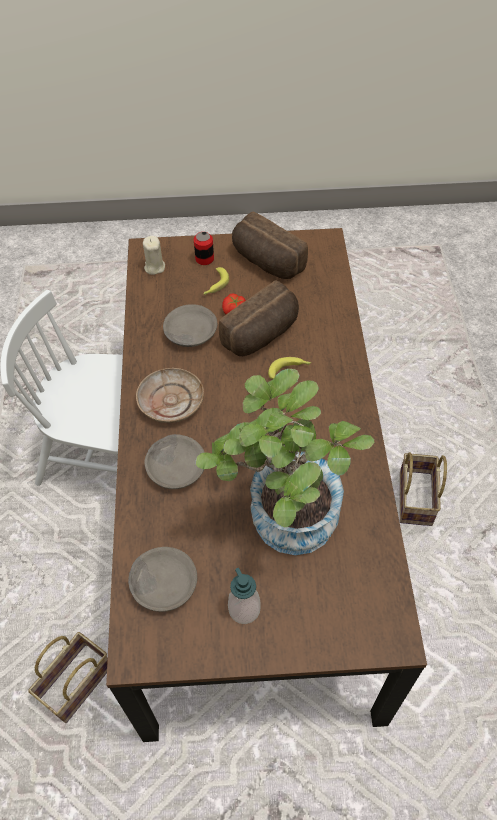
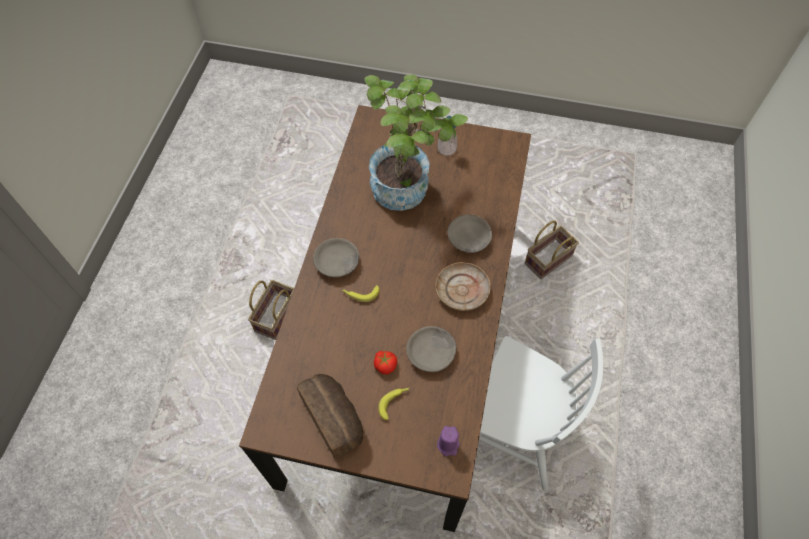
camera: 165 degrees left, 5 degrees up
grey bowl [128,547,197,612] -> grey bowl moved to [313,238,359,278]
beige candle [143,236,165,275] -> purple candle [437,426,459,456]
can [194,232,214,265] -> none
bread [219,280,299,356] -> none

